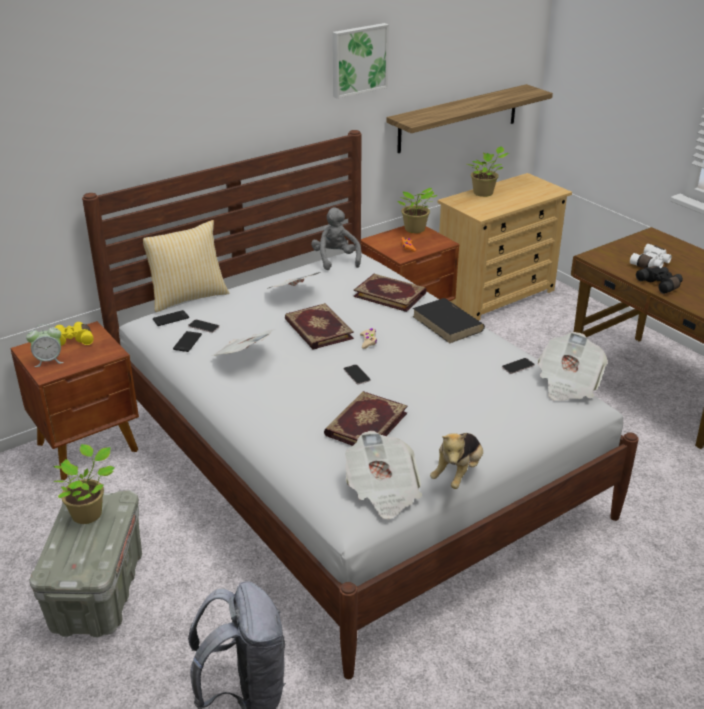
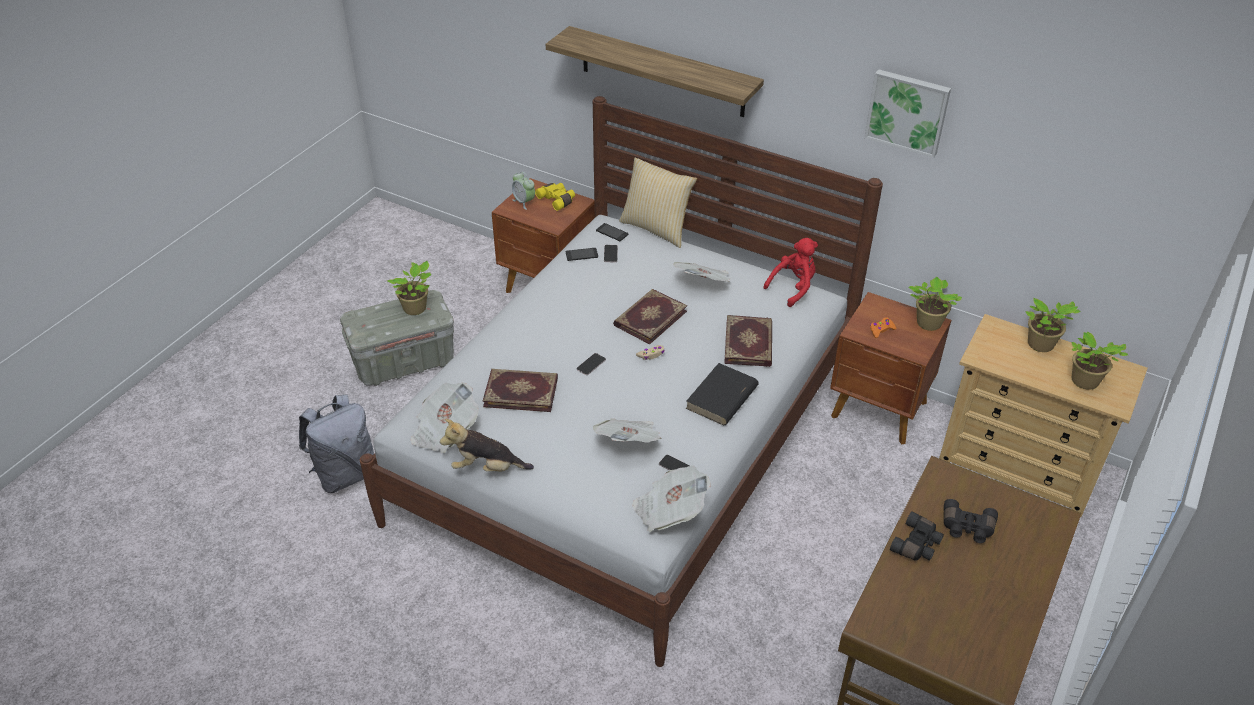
camera: 65 degrees right, 10 degrees up
newspaper [212,329,275,356] -> newspaper moved to [593,418,661,443]
grey plush toy [311,207,361,270] -> red plush toy [763,238,818,307]
shelf [386,84,553,153] -> shelf moved to [546,26,764,117]
white binoculars [630,244,672,268] -> black binoculars [944,499,998,543]
none -> potted plant [1072,331,1128,390]

